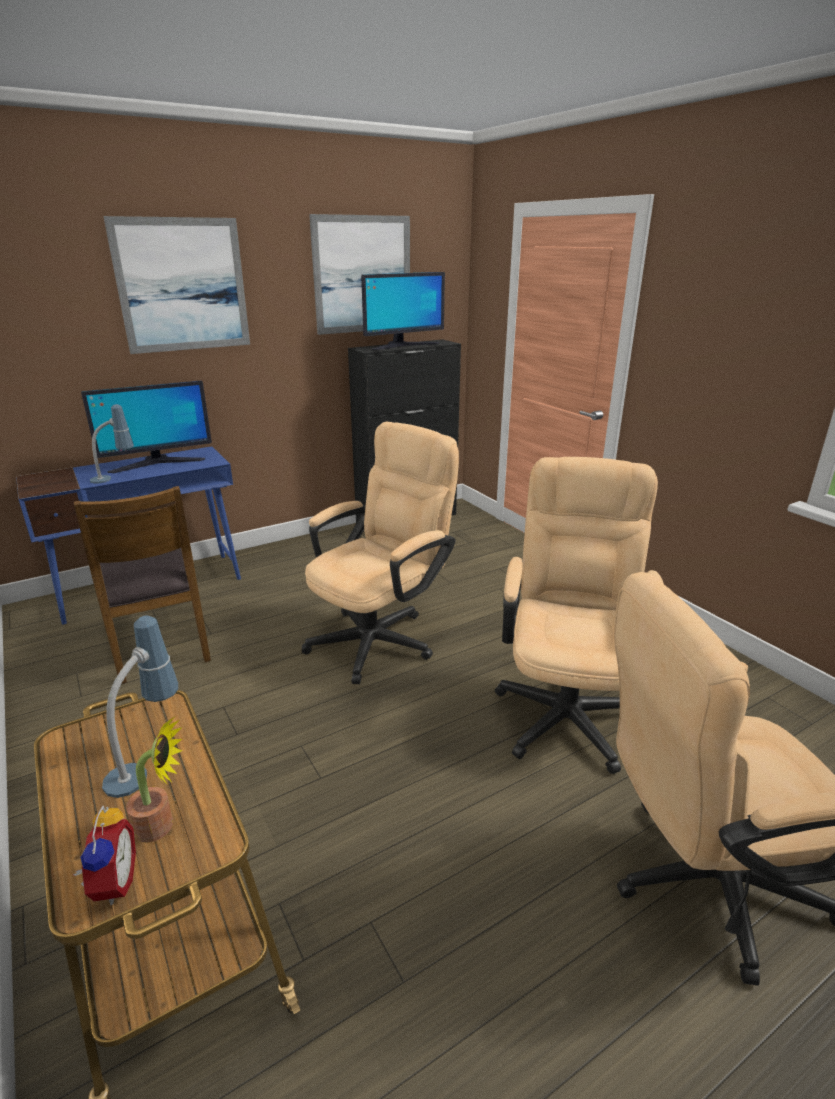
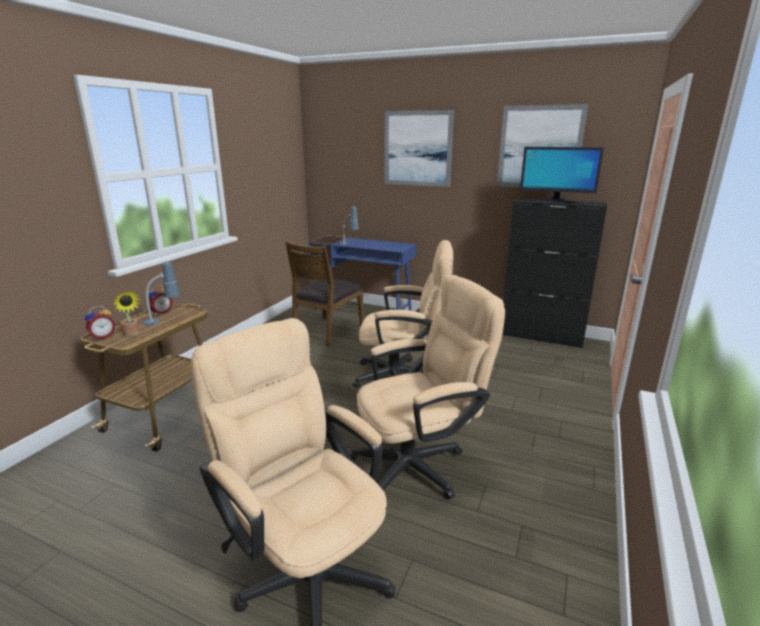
camera: 55 degrees right, 5 degrees down
monitor [81,380,212,473] -> none
none -> alarm clock [149,285,173,315]

